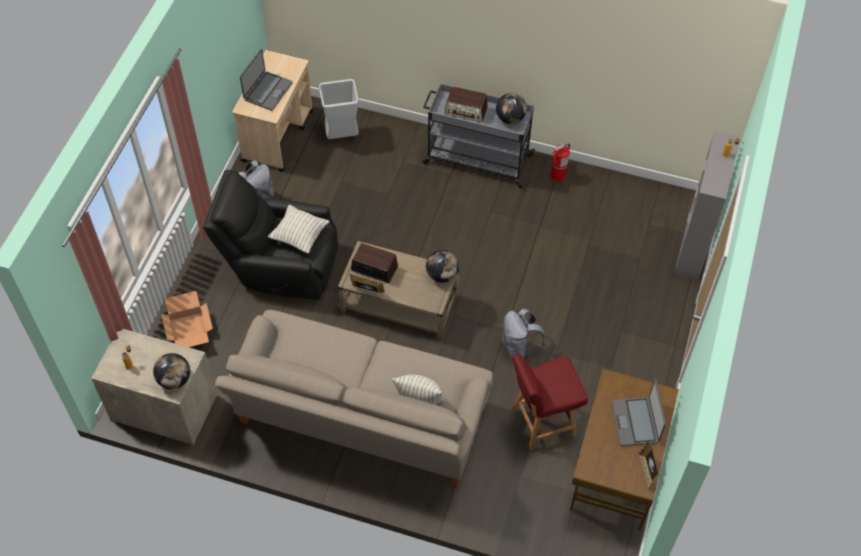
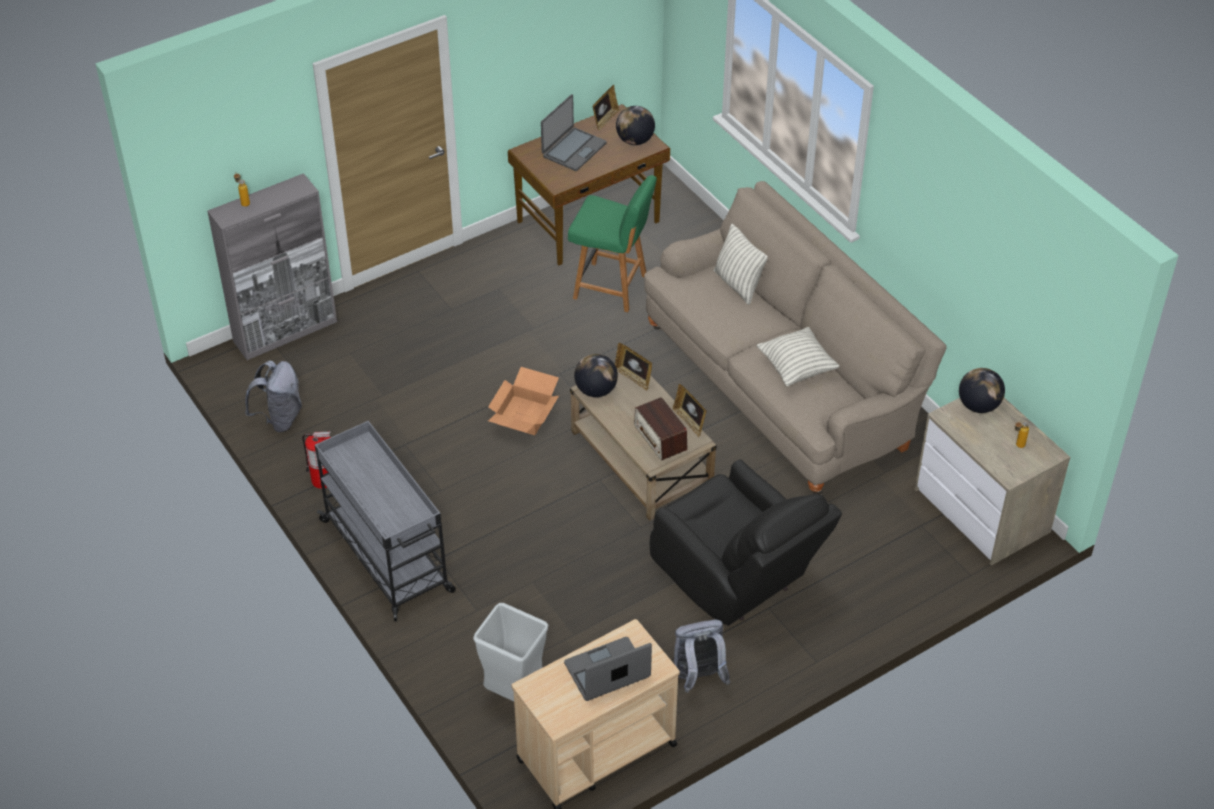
camera: 140 degrees left, 10 degrees down
cardboard box [161,291,213,347] -> cardboard box moved to [488,367,559,435]
pillow [268,205,330,253] -> pillow moved to [756,327,840,386]
radio [445,87,488,122] -> none
globe [496,93,527,124] -> globe moved to [616,106,655,145]
grey backpack [502,309,546,359] -> grey backpack moved to [245,360,302,432]
red chair [511,354,588,450] -> green chair [568,175,657,312]
none -> picture frame [615,343,652,391]

